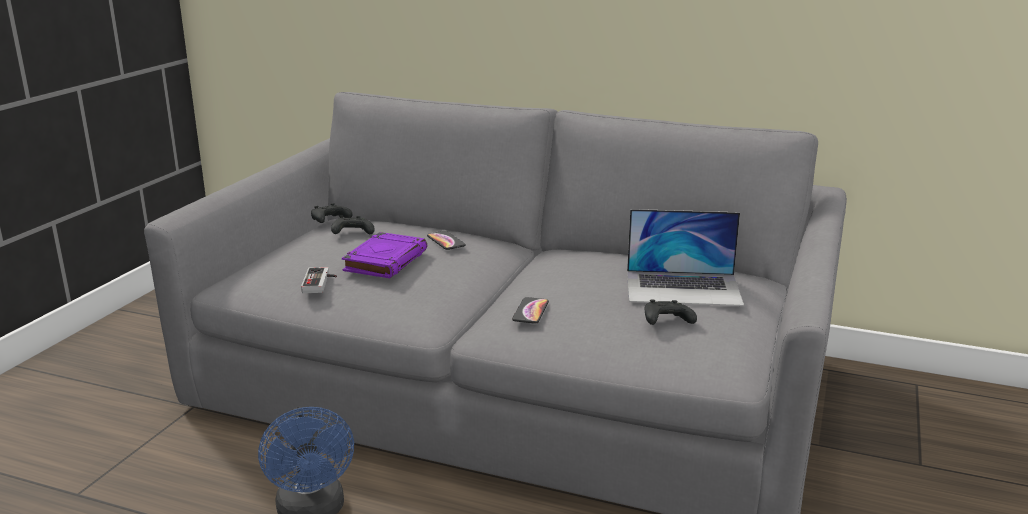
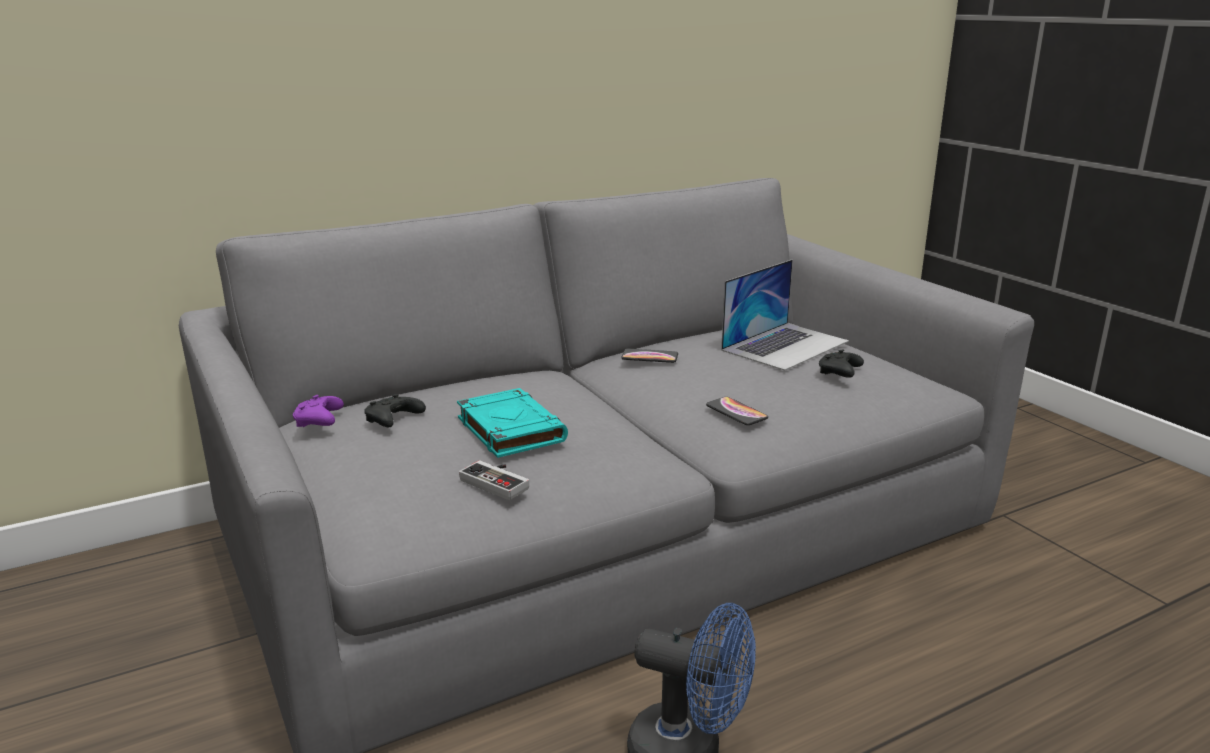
camera: 50 degrees left, 0 degrees up
black game controller [311,203,353,223] -> purple game controller [293,395,344,427]
purple book [342,232,427,278] -> turquoise book [457,388,568,458]
phone [427,231,466,250] -> phone moved to [621,349,678,363]

